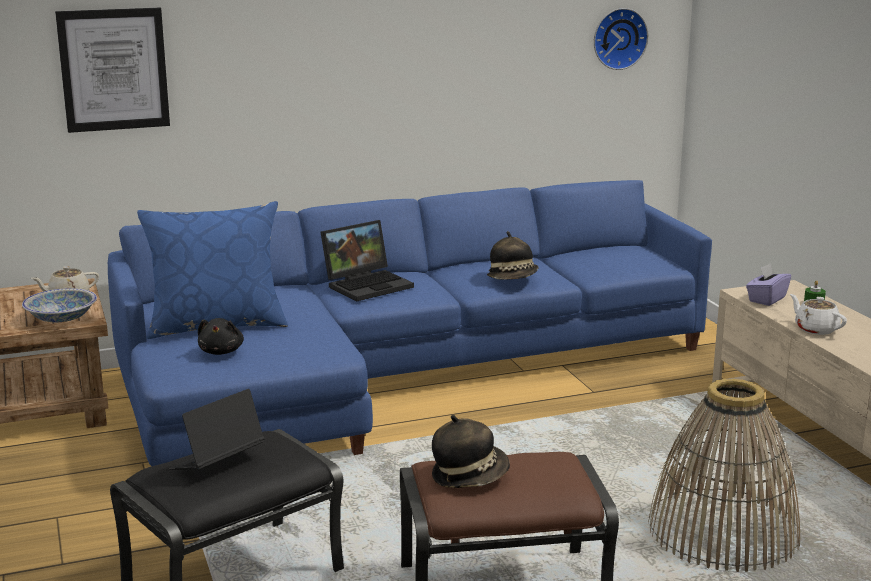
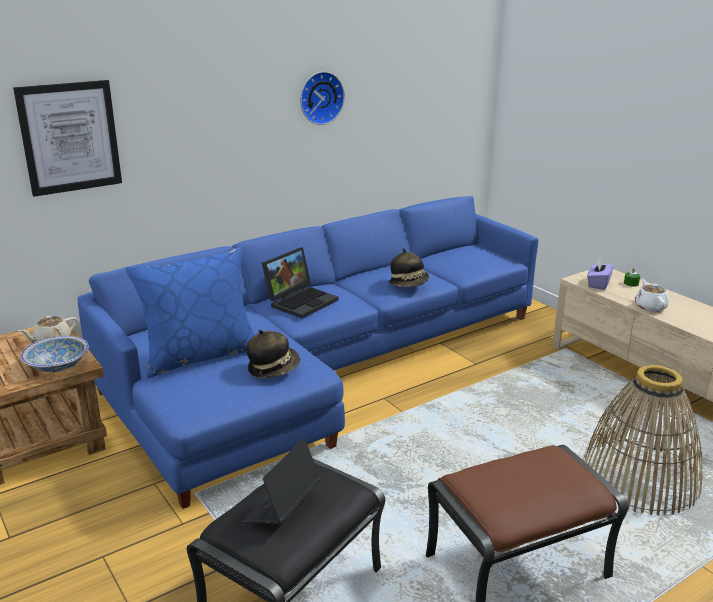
camera: 15 degrees left, 5 degrees up
black plush toy [198,318,244,355] -> none
hat [432,415,510,488] -> hat moved to [247,329,300,378]
wall clock [594,8,648,70] -> wall clock moved to [300,71,345,125]
white teapot [790,294,847,335] -> white teapot turned 45 degrees clockwise [635,279,669,312]

